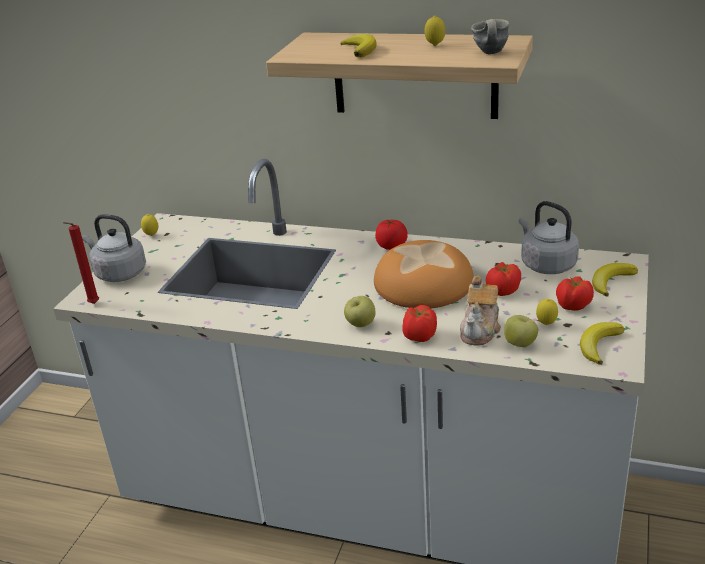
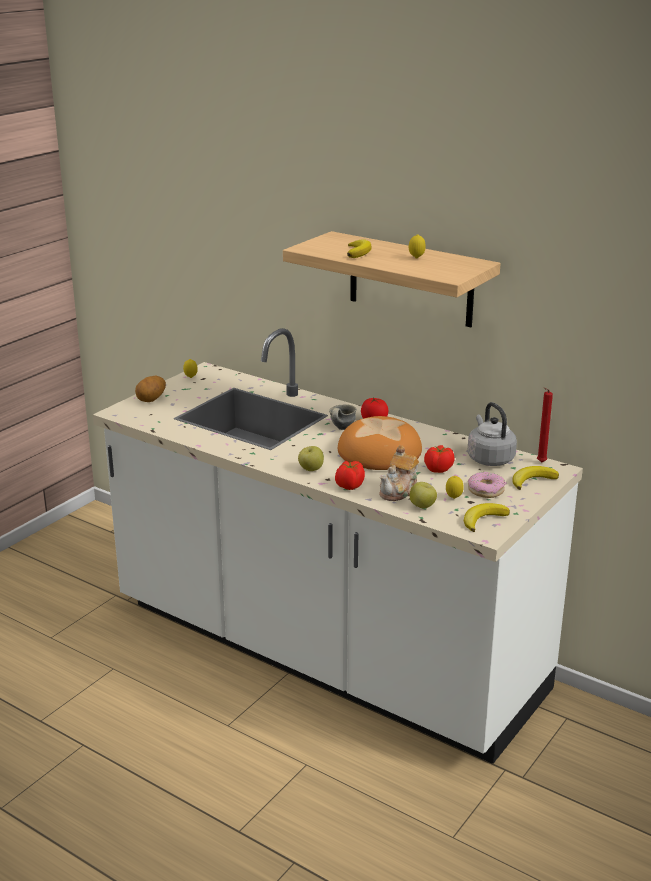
camera: 15 degrees right, 5 degrees down
red candle [63,222,99,304] -> red candle moved to [537,387,553,463]
grey kettle [83,214,146,282] -> potato [135,376,166,402]
grey mug [471,19,509,54] -> grey mug moved to [329,404,356,430]
tomato [556,276,594,311] -> donut [468,472,505,498]

